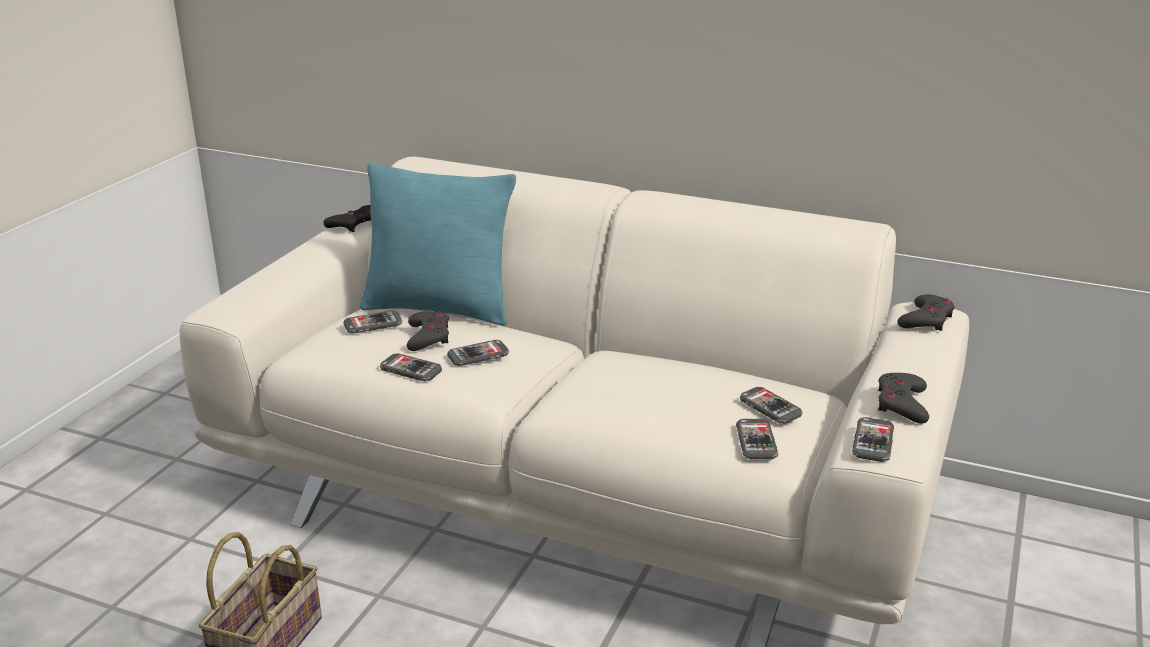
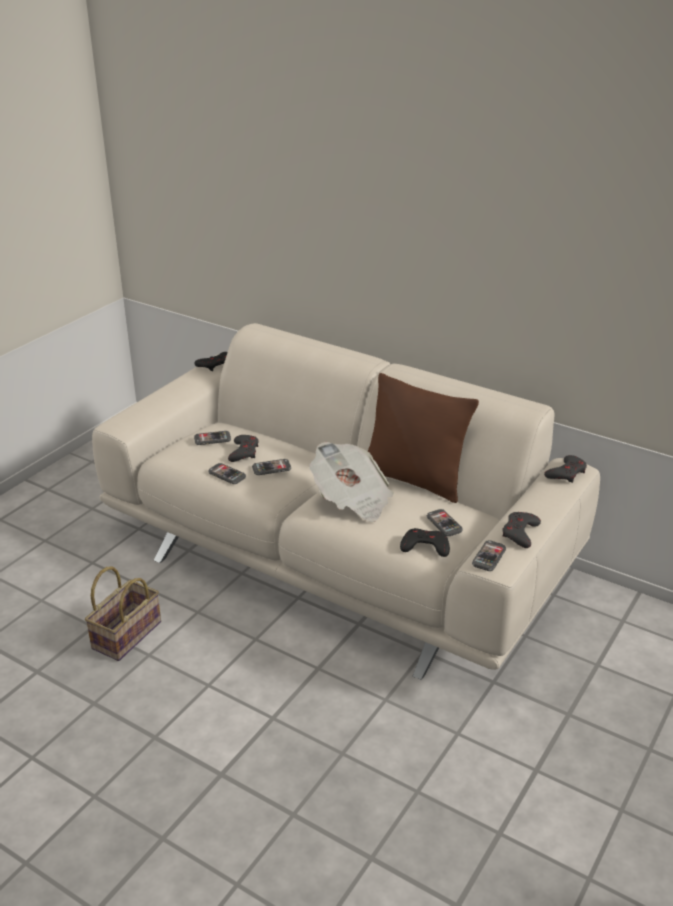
camera: 10 degrees right, 5 degrees up
turquoise pillow [360,162,516,325] -> none
phone [736,419,778,459] -> black game controller [400,528,450,557]
none -> newspaper [309,442,394,522]
none -> brown pillow [368,373,479,503]

